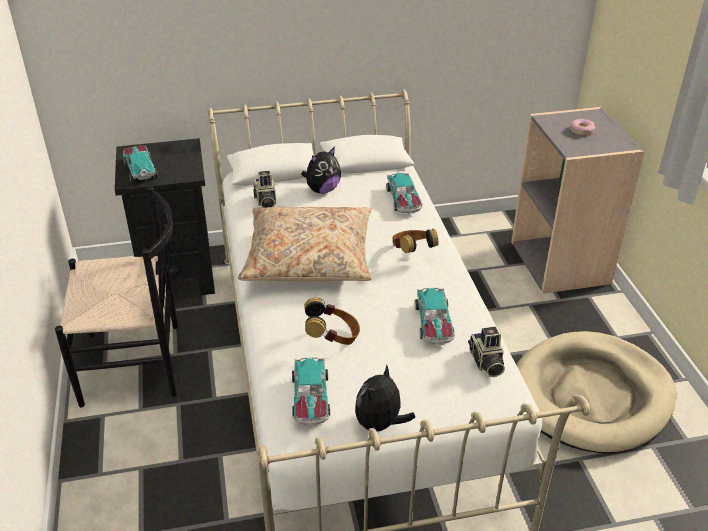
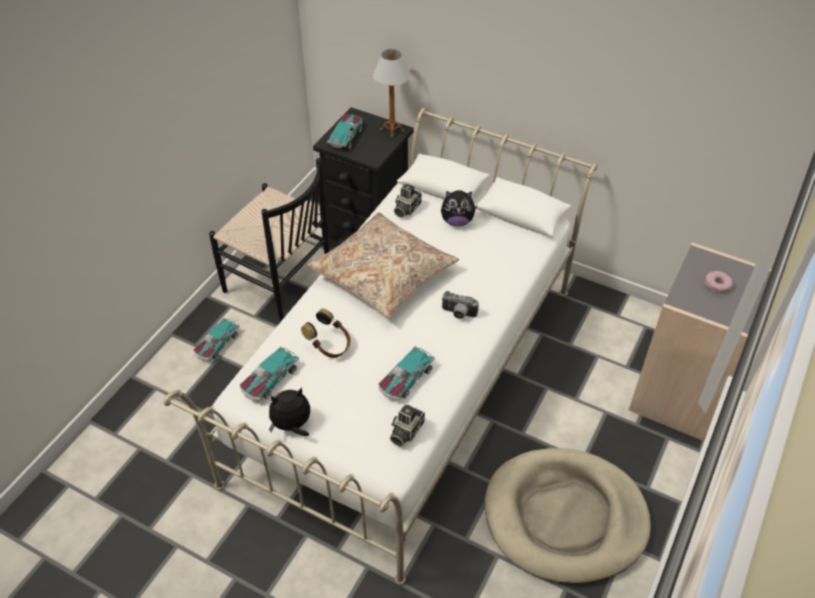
camera: 40 degrees right, 10 degrees up
toy car [386,173,422,214] -> toy car moved to [194,318,239,361]
headphones [392,228,439,253] -> camera [442,291,479,319]
none -> table lamp [373,49,410,137]

